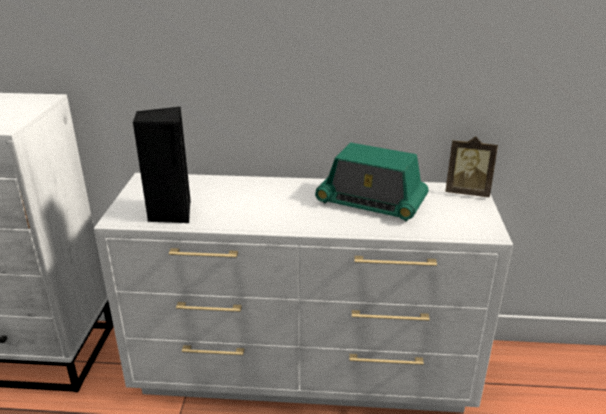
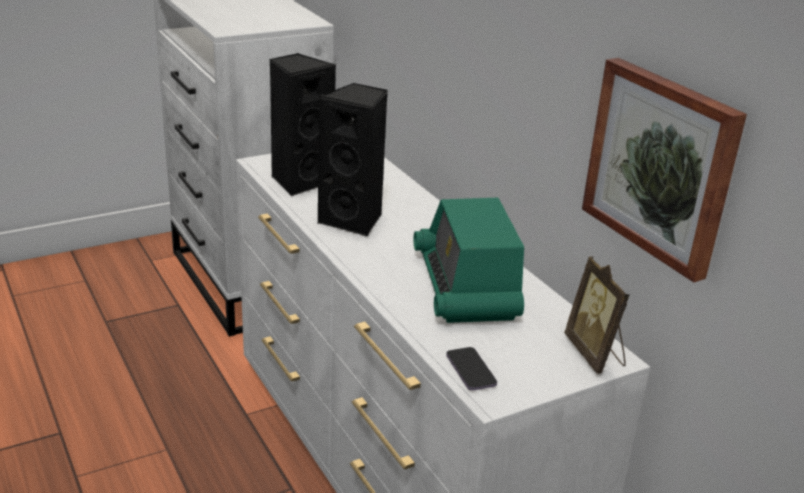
camera: 55 degrees right, 0 degrees up
none -> black speaker [318,83,388,237]
none -> phone [446,347,497,391]
none -> picture [582,58,747,282]

